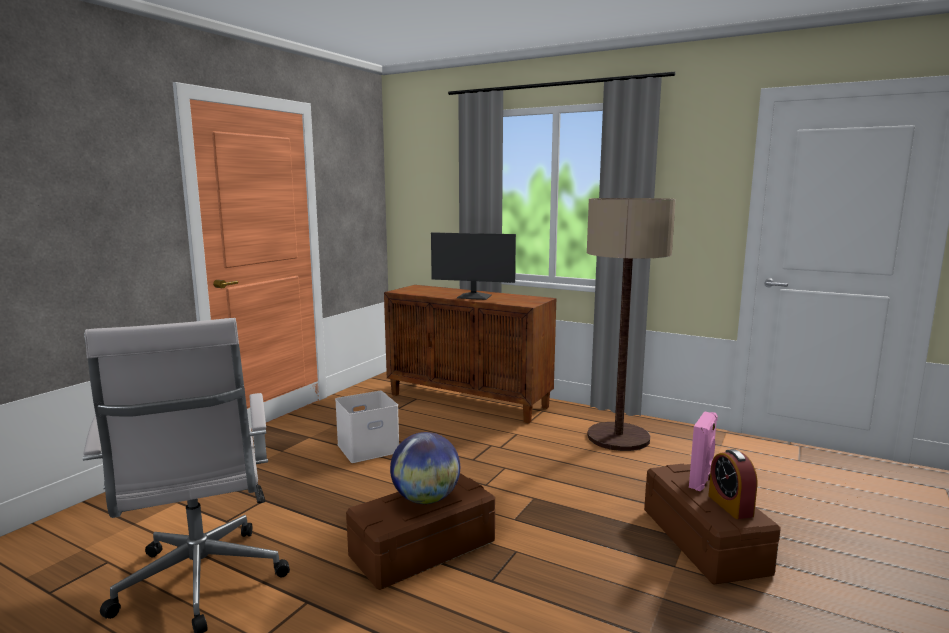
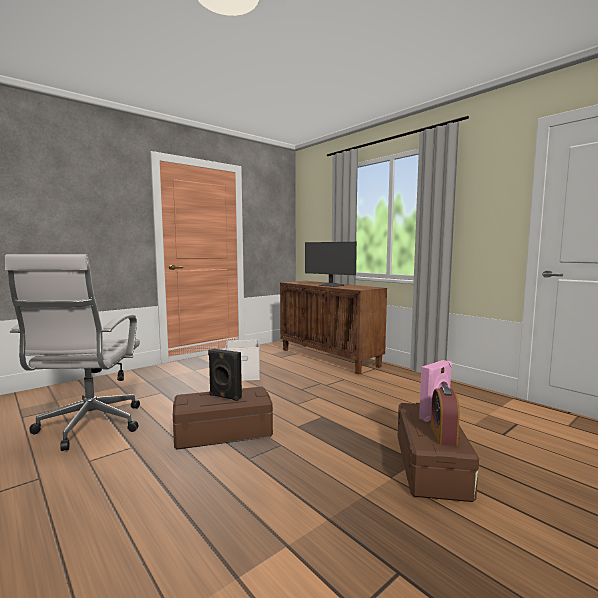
camera: 20 degrees right, 5 degrees down
globe [390,432,460,504] -> black speaker [208,349,242,401]
floor lamp [587,198,676,451] -> none

